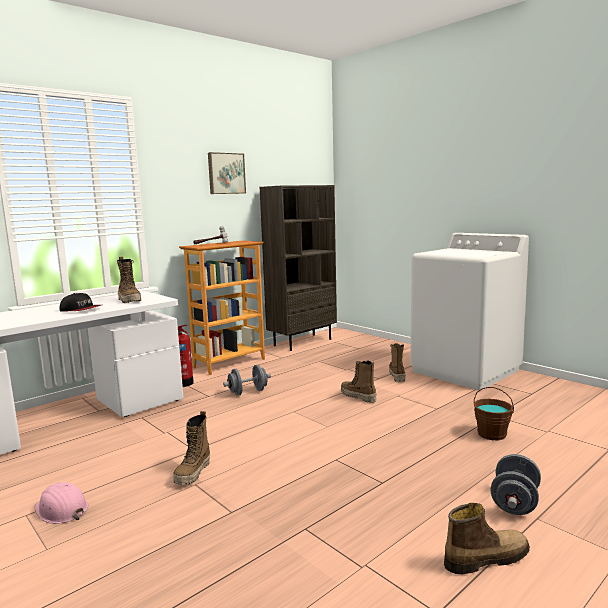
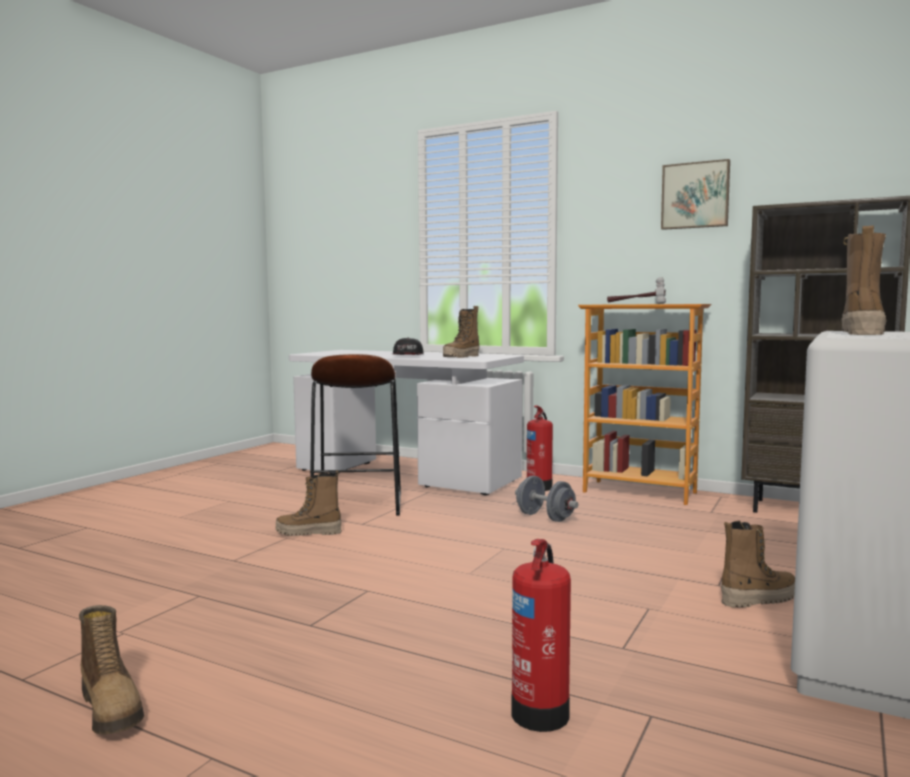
camera: 70 degrees right, 5 degrees down
pink hard hat [34,482,88,524] -> none
boot [341,360,377,403] -> boot moved to [841,225,887,335]
brown bucket [474,387,514,440] -> fire extinguisher [512,539,571,732]
grey dumbbell [491,454,541,515] -> none
none -> brown stool [310,354,401,516]

